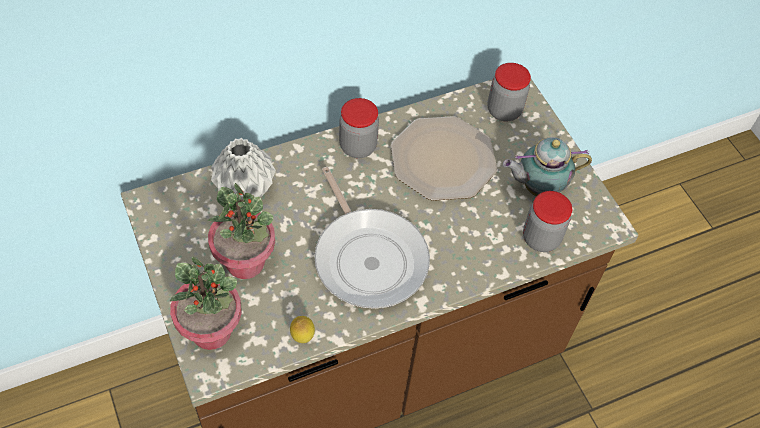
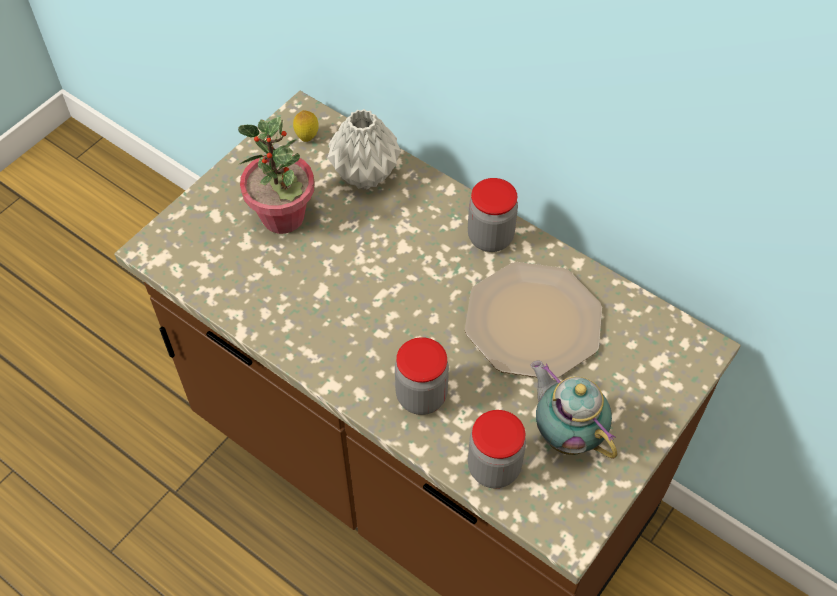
camera: 65 degrees right, 0 degrees up
potted plant [170,256,242,350] -> none
lemon [290,316,315,343] -> lemon moved to [293,110,319,142]
frying pan [315,167,430,309] -> none
jar [487,63,531,121] -> jar moved to [395,337,449,415]

